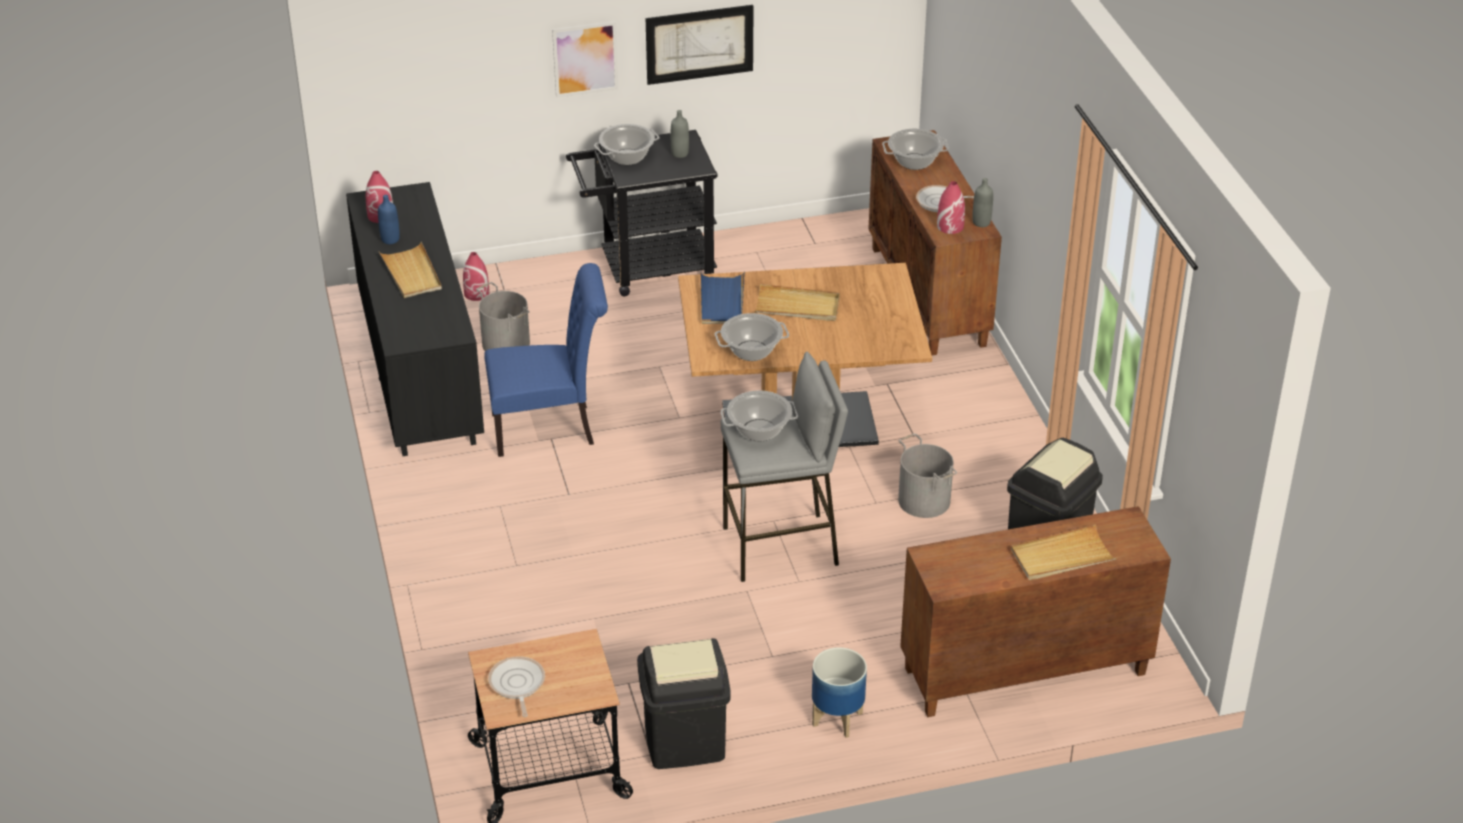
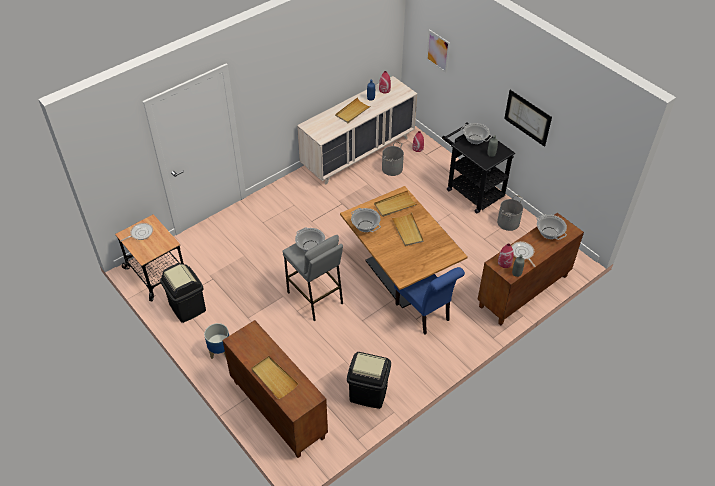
camera: 65 degrees right, 10 degrees up
black dresser [346,182,484,456] -> beige dresser [297,76,417,184]
blue chair [484,263,608,457] -> blue chair moved to [394,267,465,334]
picture [552,21,618,98] -> picture moved to [426,29,450,73]
blue tray [700,271,745,324] -> beige tray [374,190,417,217]
grey bucket [898,433,957,518] -> grey bucket moved to [497,195,523,231]

